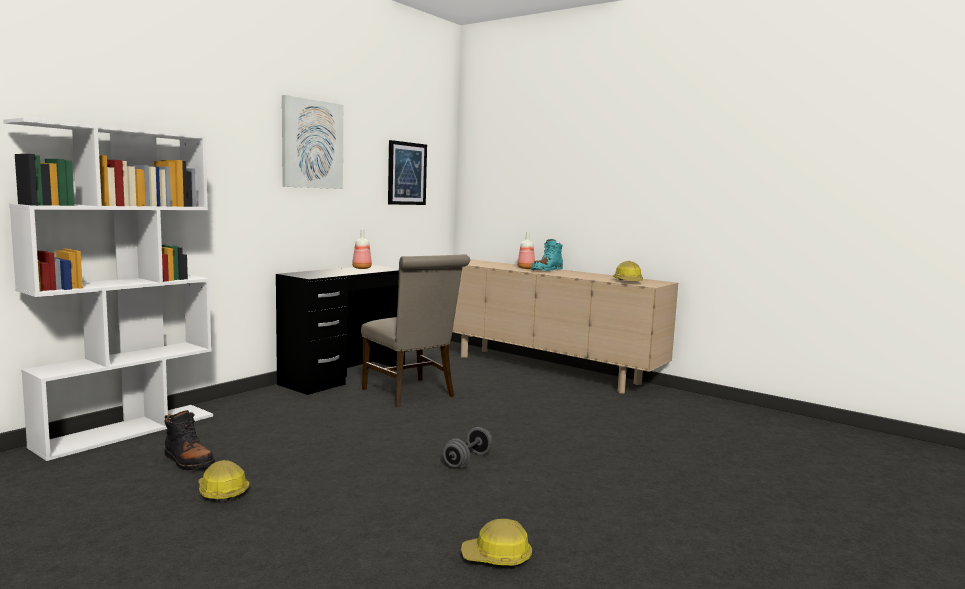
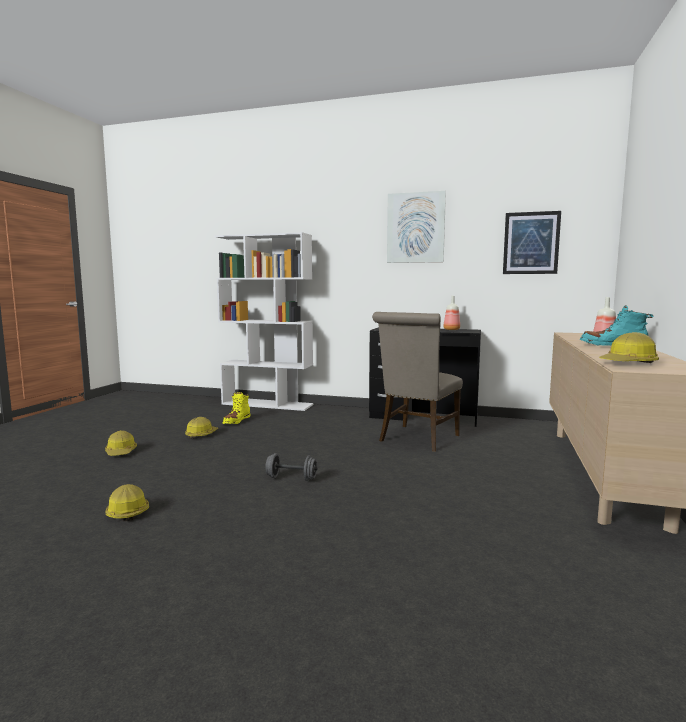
camera: 70 degrees right, 0 degrees up
black boot [164,410,215,470] -> yellow boot [223,392,251,424]
none -> hard hat [105,430,137,456]

